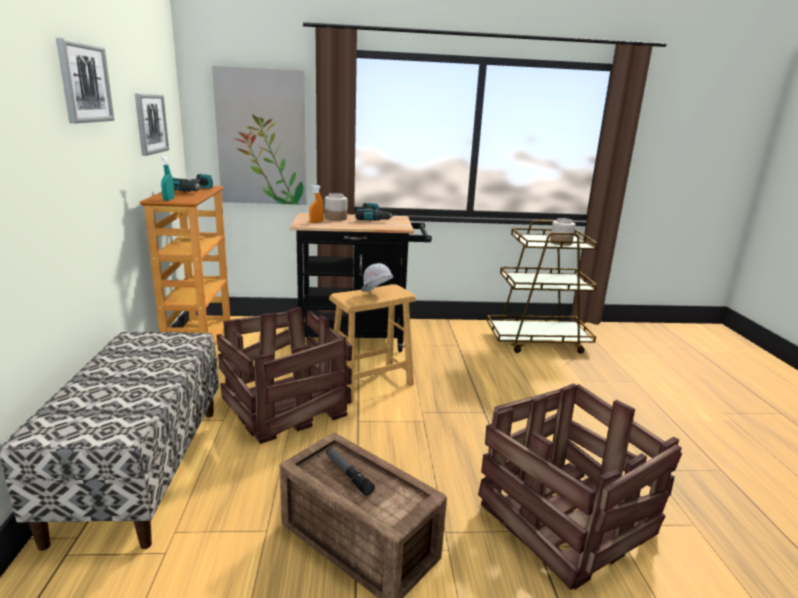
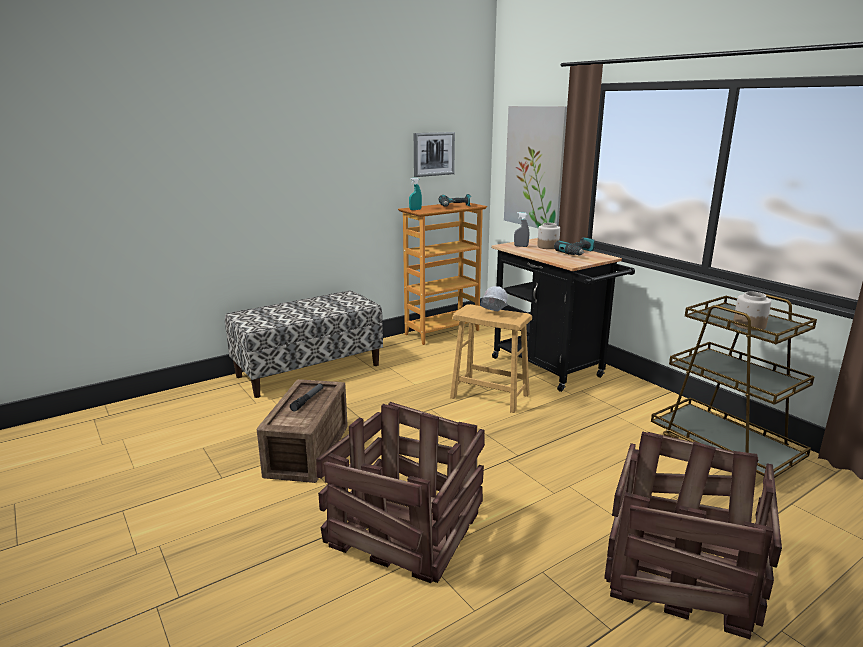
camera: 60 degrees right, 0 degrees up
picture [56,38,114,123] -> none
crate [216,307,352,444] -> crate moved to [604,431,782,639]
orange spray bottle [309,185,324,223] -> grey spray bottle [514,212,529,247]

